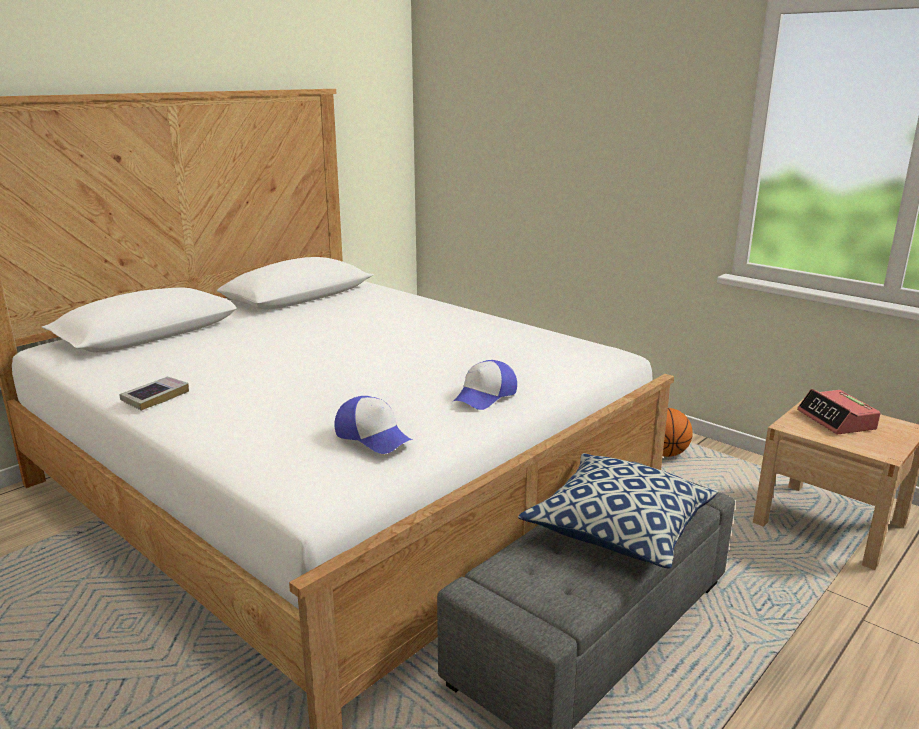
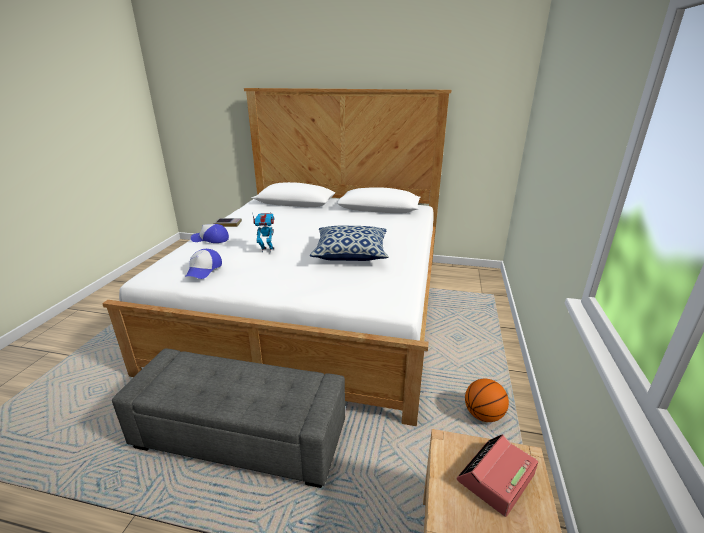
camera: 60 degrees right, 5 degrees up
cap [454,360,517,410] -> cap moved to [191,224,229,243]
pillow [518,453,718,569] -> pillow moved to [310,226,389,261]
none -> toy robot [252,212,275,252]

